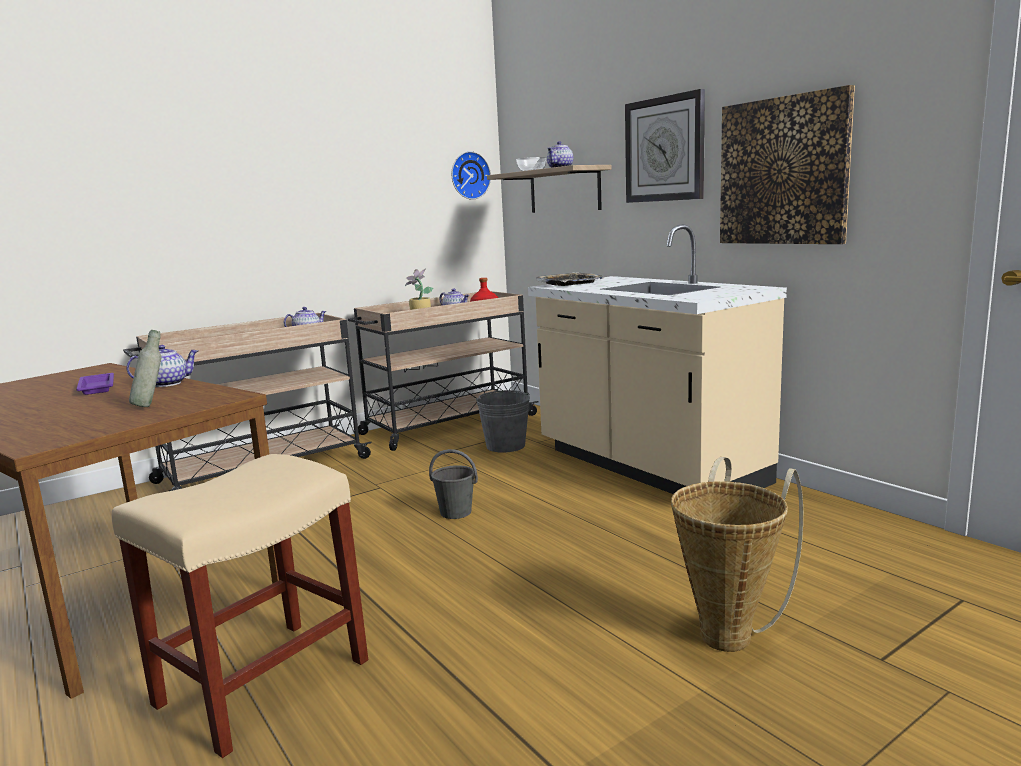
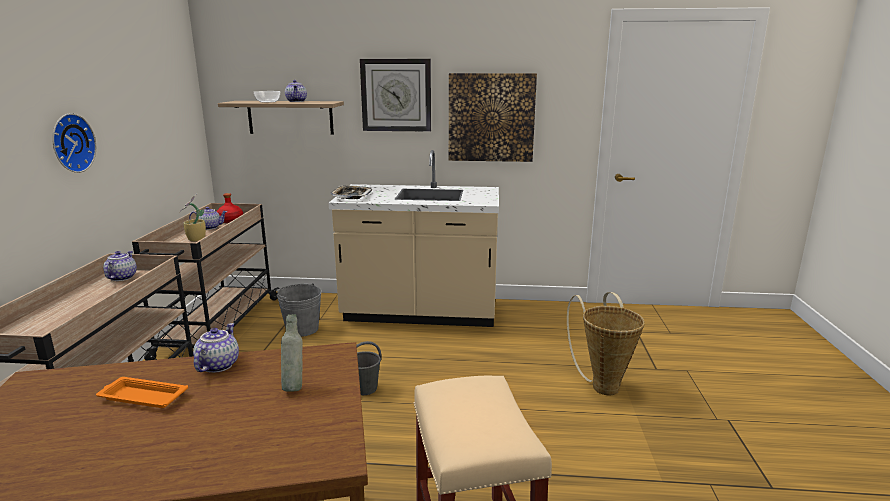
camera: 50 degrees left, 5 degrees up
purple tray [76,373,114,395] -> orange tray [96,377,188,408]
wall clock [452,151,491,200] -> wall clock moved to [52,113,96,173]

